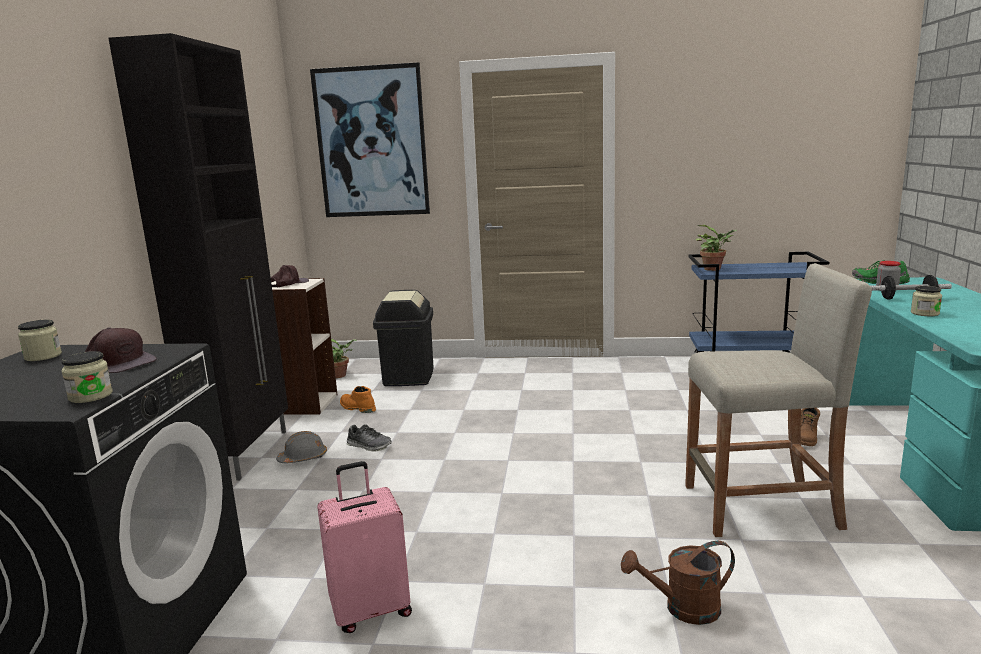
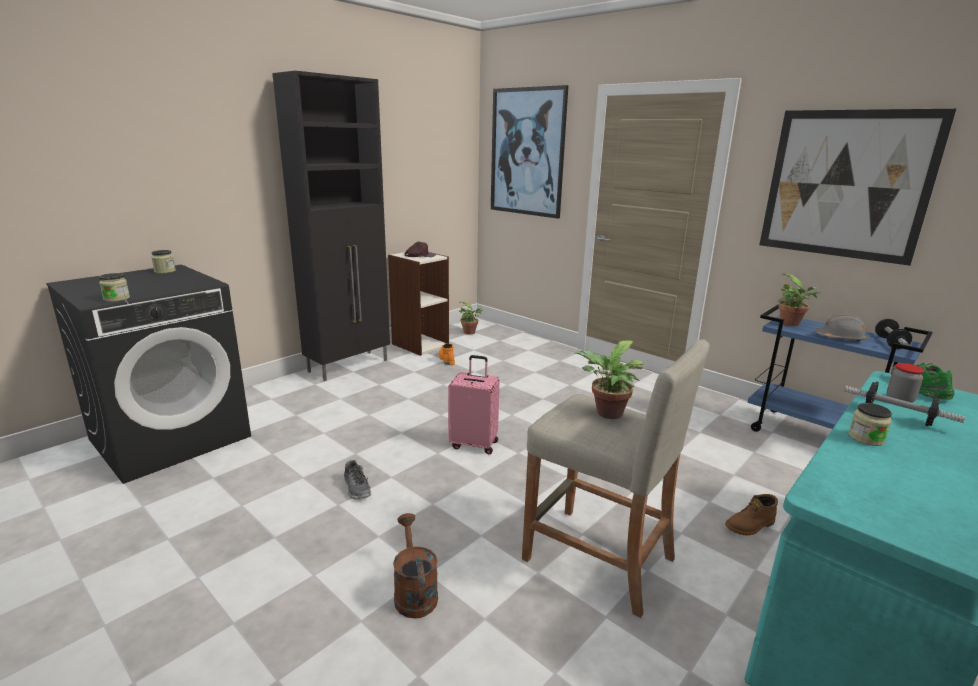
camera: 35 degrees right, 5 degrees up
brown cap [85,327,157,373] -> none
grey hard hat [276,431,327,463] -> grey hard hat moved to [814,313,867,342]
pink suitcase [317,461,412,633] -> pink suitcase moved to [448,355,500,455]
shoe [346,425,392,452] -> shoe moved to [344,460,371,500]
black trash can [373,290,434,386] -> none
brown watering can [621,541,735,625] -> brown watering can turned 45 degrees clockwise [393,513,438,619]
none -> potted plant [574,340,643,419]
none -> picture [759,109,956,266]
none -> dumbbell [875,319,912,349]

